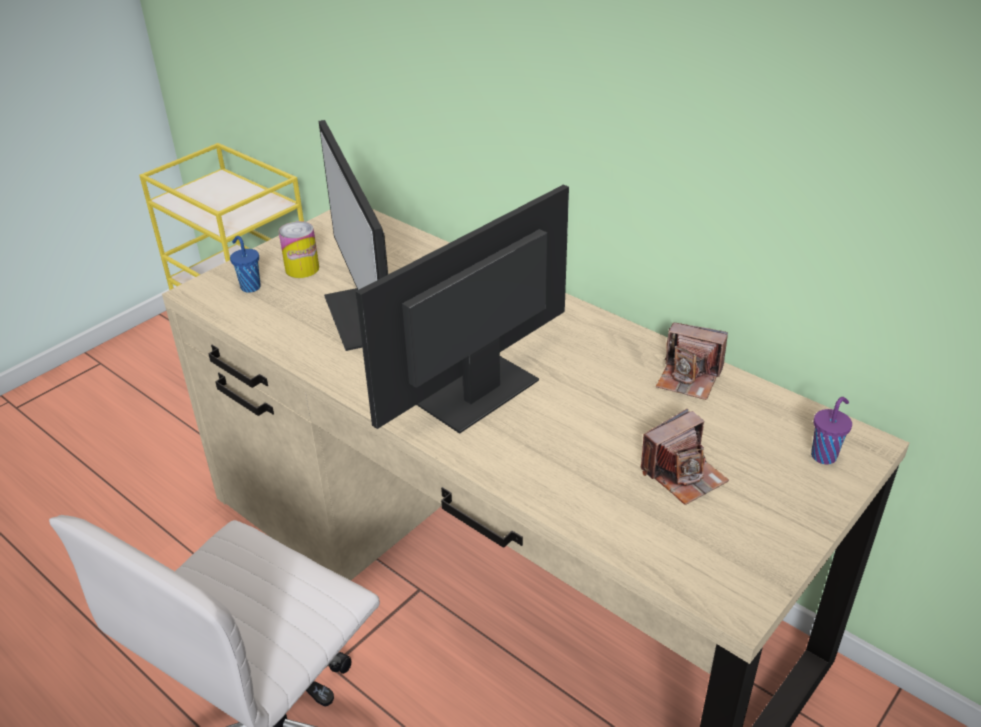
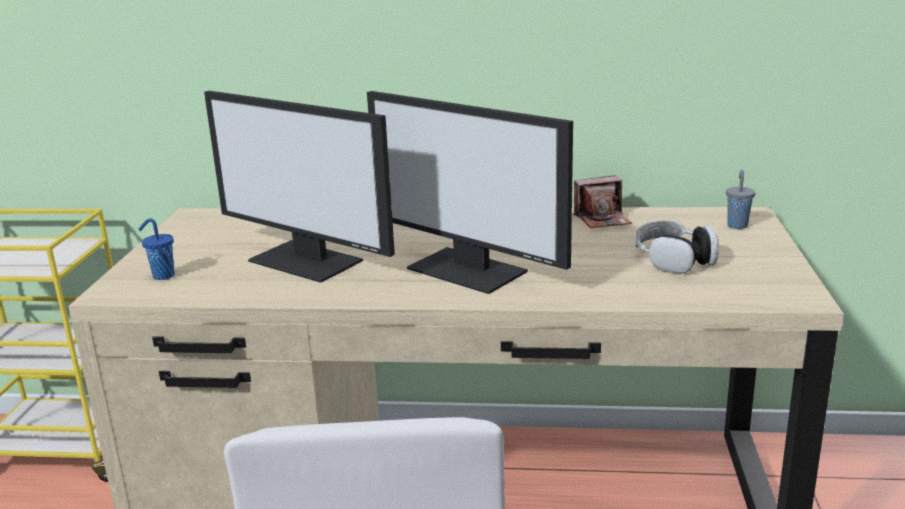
camera: 35 degrees left, 15 degrees down
can [279,221,319,278] -> none
monitor [355,185,569,434] -> monitor turned 60 degrees counterclockwise [367,91,573,294]
camera [640,409,729,505] -> headphones [636,221,719,274]
purple cup [811,397,852,465] -> grey cup [726,170,755,229]

